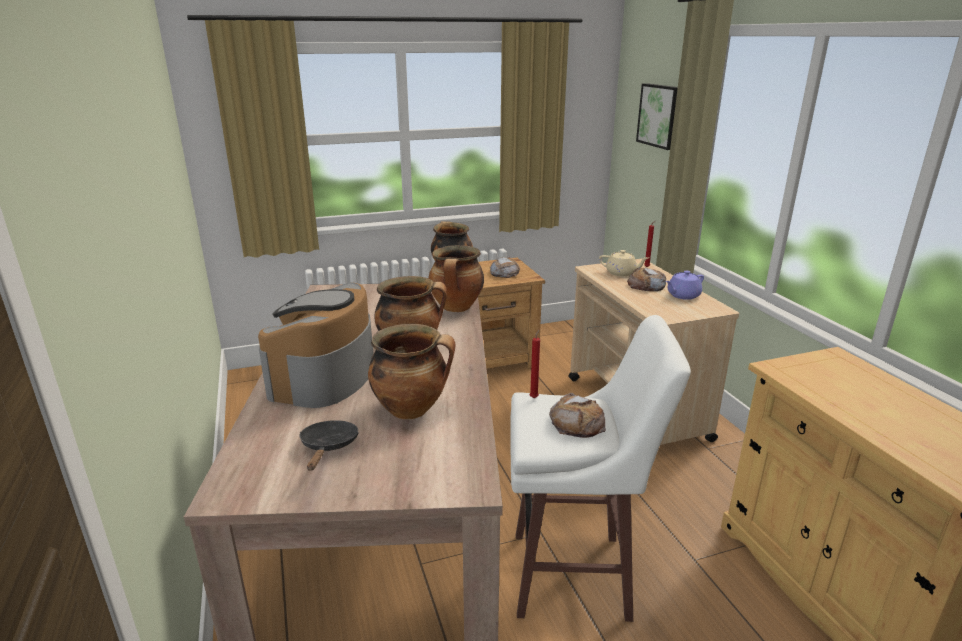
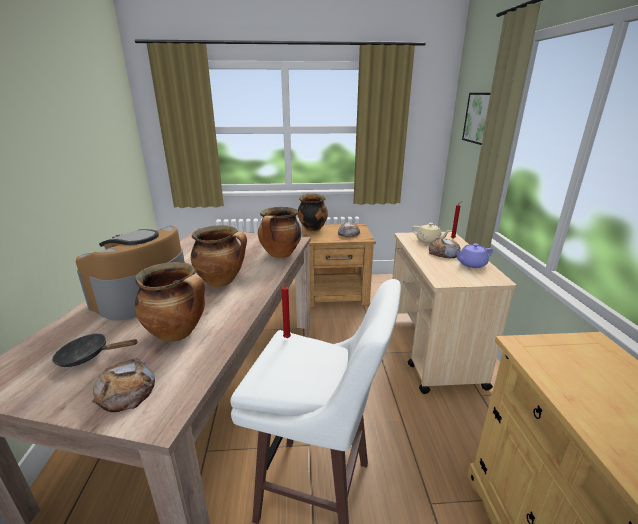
camera: 15 degrees right, 0 degrees up
black frying pan [299,420,359,471] -> black frying pan turned 105 degrees counterclockwise [52,334,138,367]
bread [549,393,606,438] -> bread moved to [92,358,155,412]

